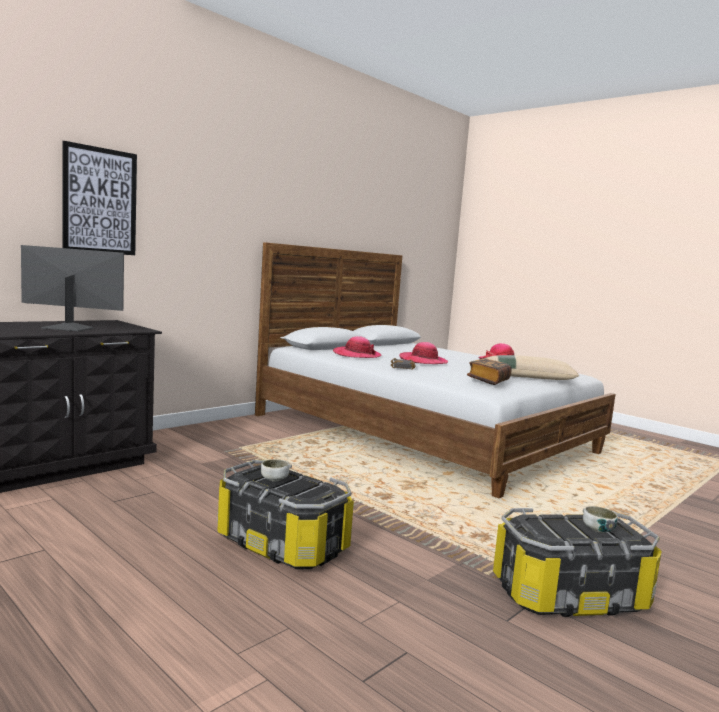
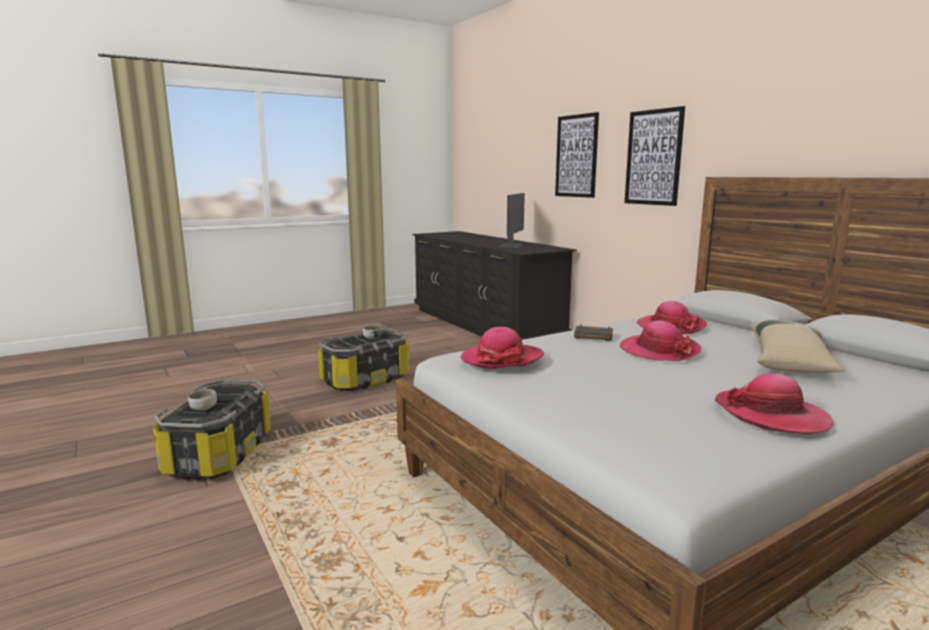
camera: 105 degrees right, 5 degrees up
book [467,358,512,385] -> hat [461,327,544,369]
beige pillow [486,355,579,380] -> beige pillow moved to [750,320,846,373]
none -> picture [625,106,685,206]

